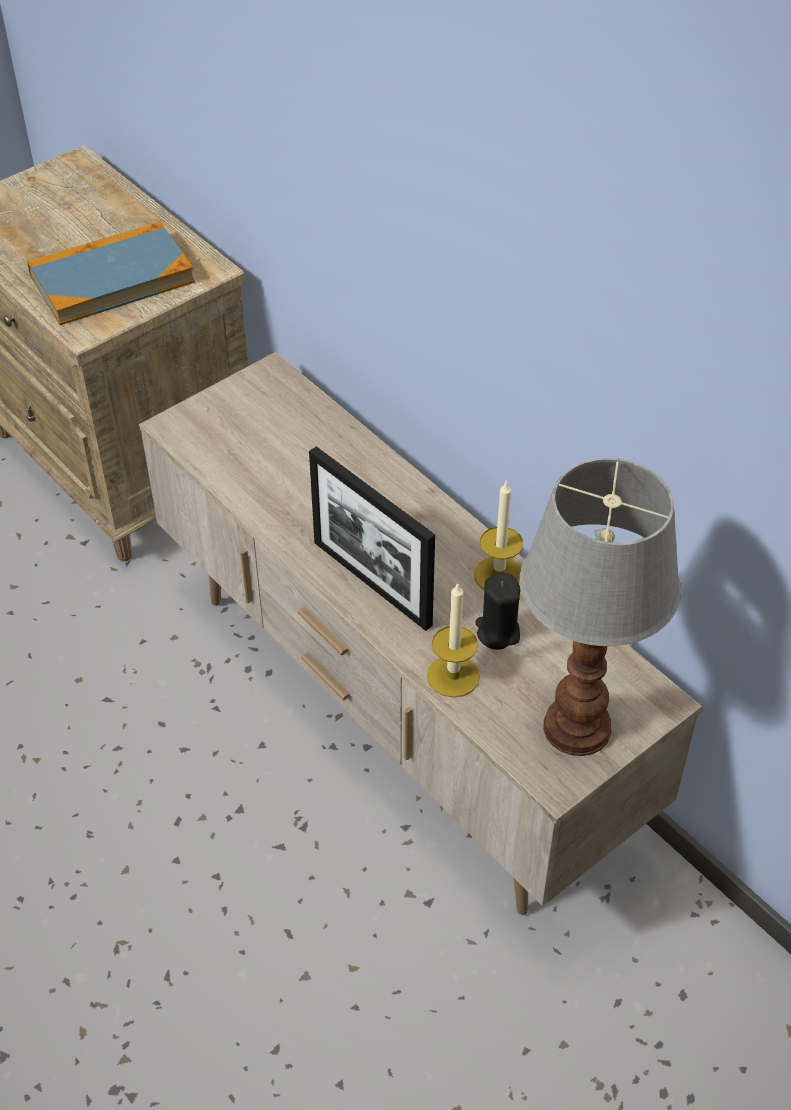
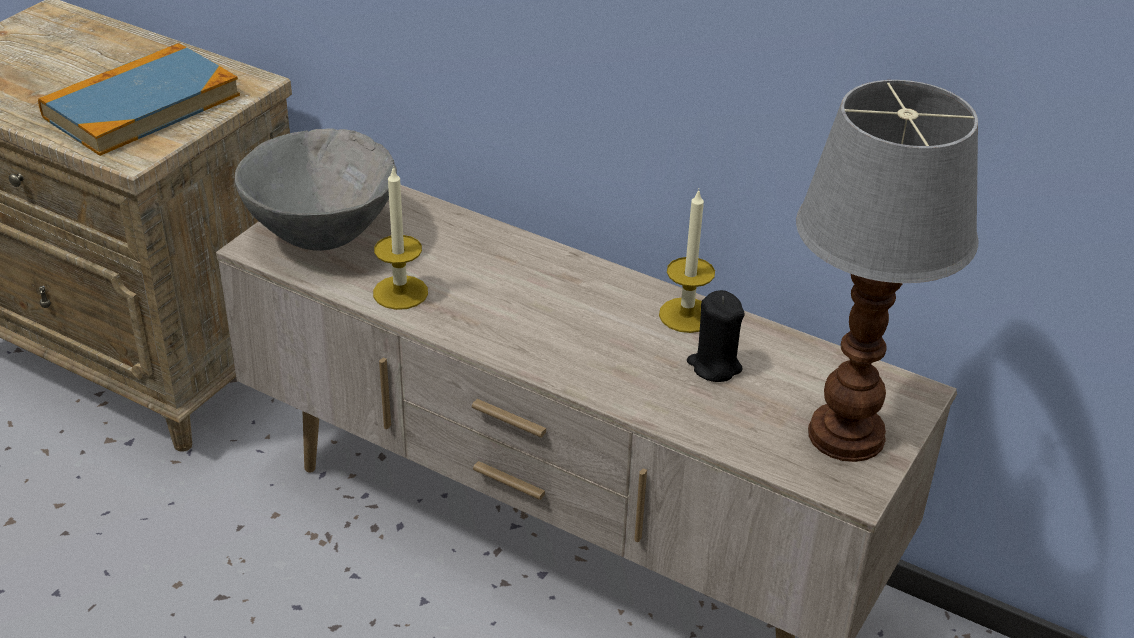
camera: 20 degrees left, 10 degrees down
picture frame [309,446,435,631] -> none
candle [427,582,480,698] -> candle moved to [373,166,428,310]
none -> grey bowl [235,129,397,251]

